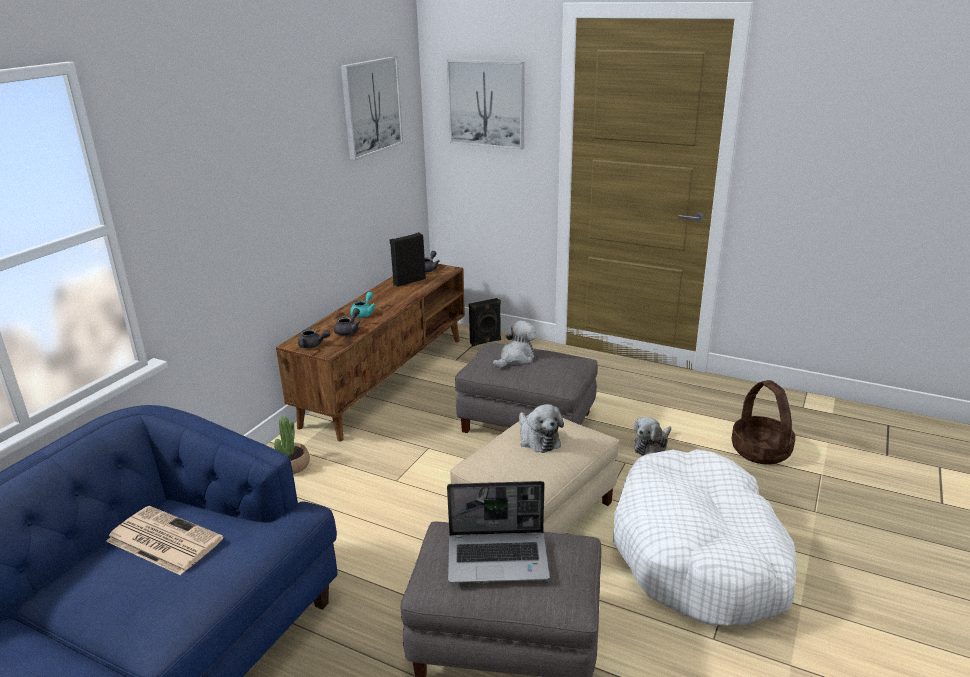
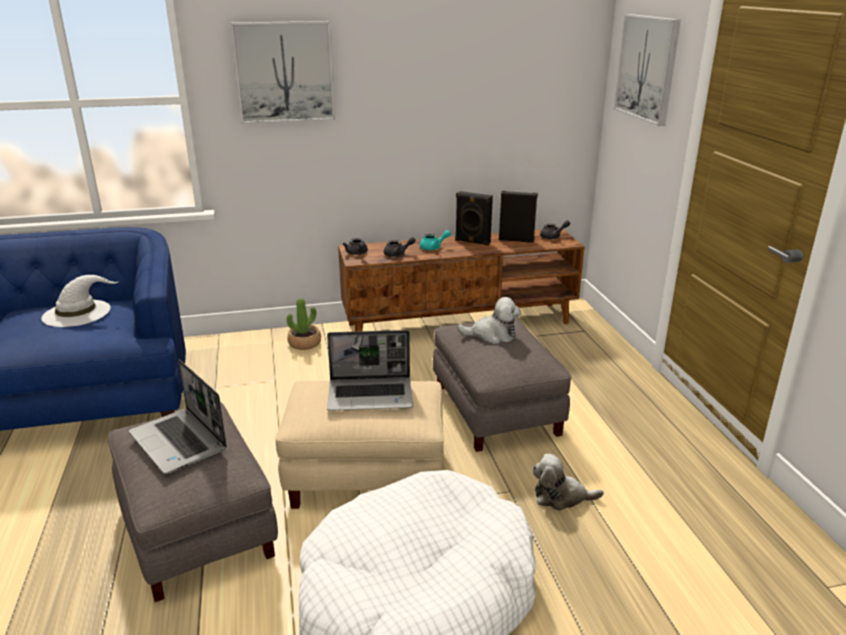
camera: 50 degrees right, 0 degrees up
newspaper [106,506,223,575] -> white hat [41,275,120,327]
picture [341,56,403,160] -> picture moved to [231,21,335,124]
black speaker [469,298,501,346] -> black speaker moved to [455,191,493,245]
plush toy [519,404,564,453] -> laptop [327,330,413,411]
basket [732,380,796,465] -> none

